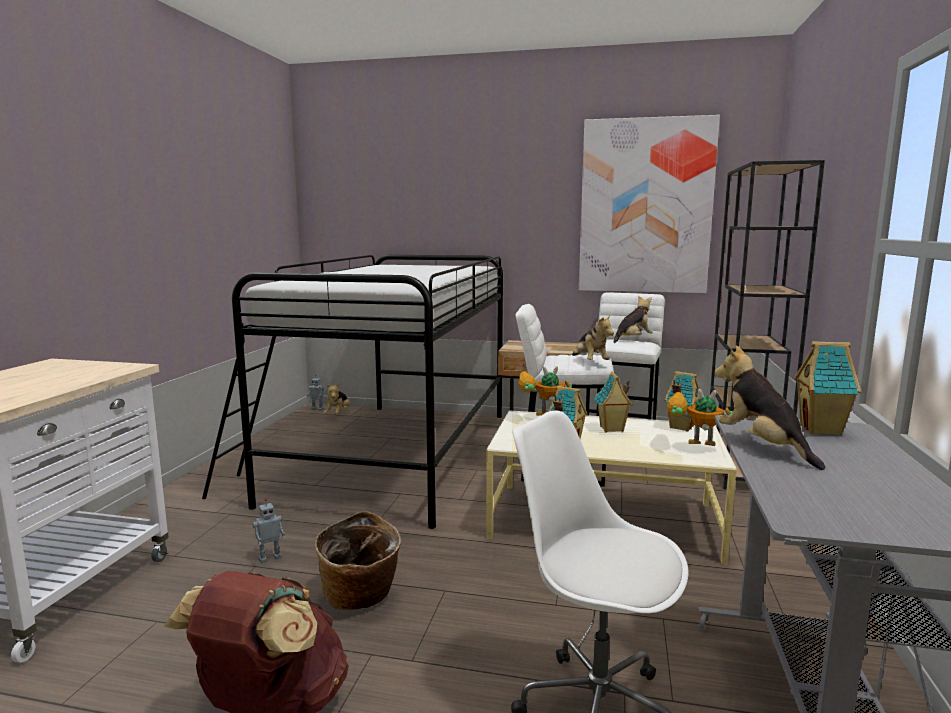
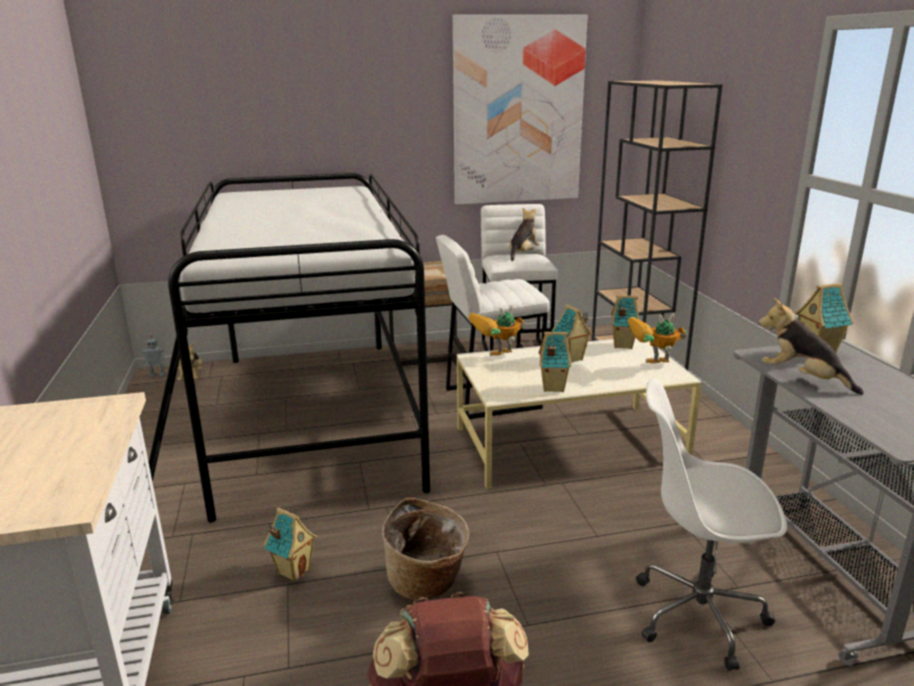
camera: 25 degrees left, 10 degrees up
toy robot [253,499,285,563] -> toy house [263,508,317,582]
plush toy [572,315,614,360] -> none

